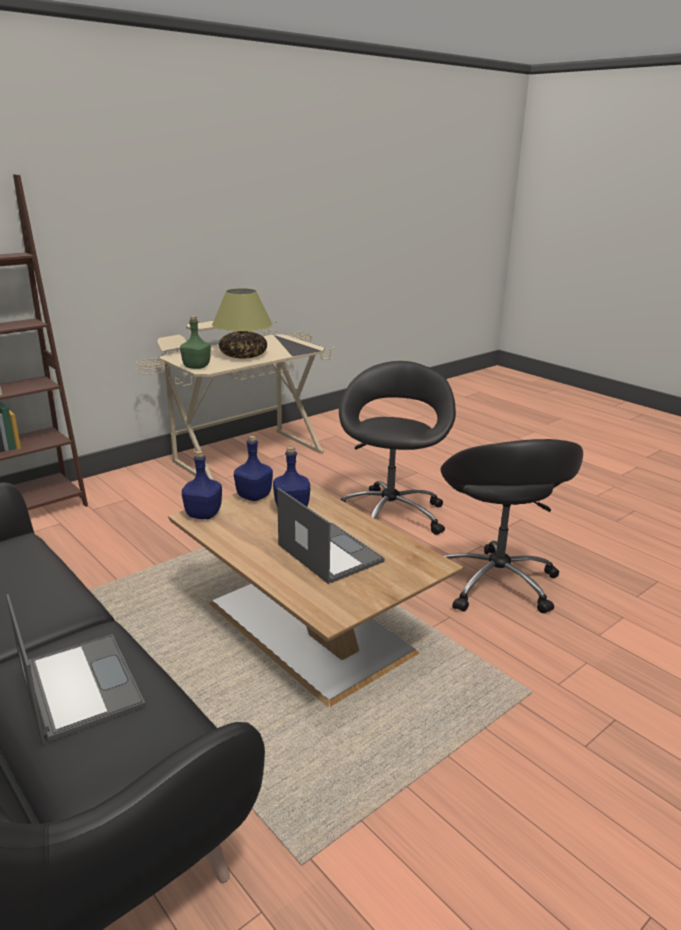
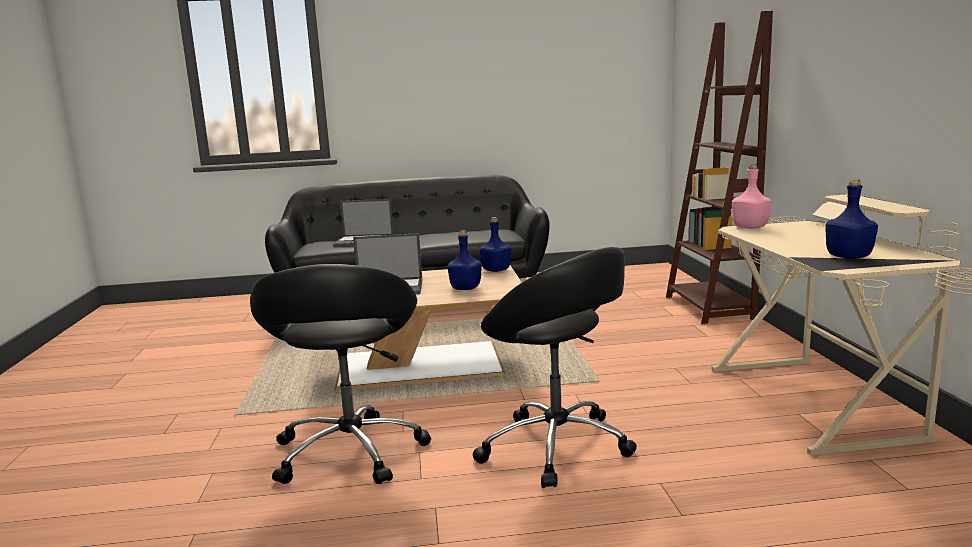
camera: 125 degrees right, 10 degrees down
green bottle [180,316,211,369] -> pink bottle [732,164,772,228]
table lamp [212,288,272,359] -> none
blue bottle [234,435,273,501] -> blue bottle moved to [825,179,878,259]
black office chair [441,439,583,613] -> black office chair turned 120 degrees counterclockwise [250,264,431,484]

